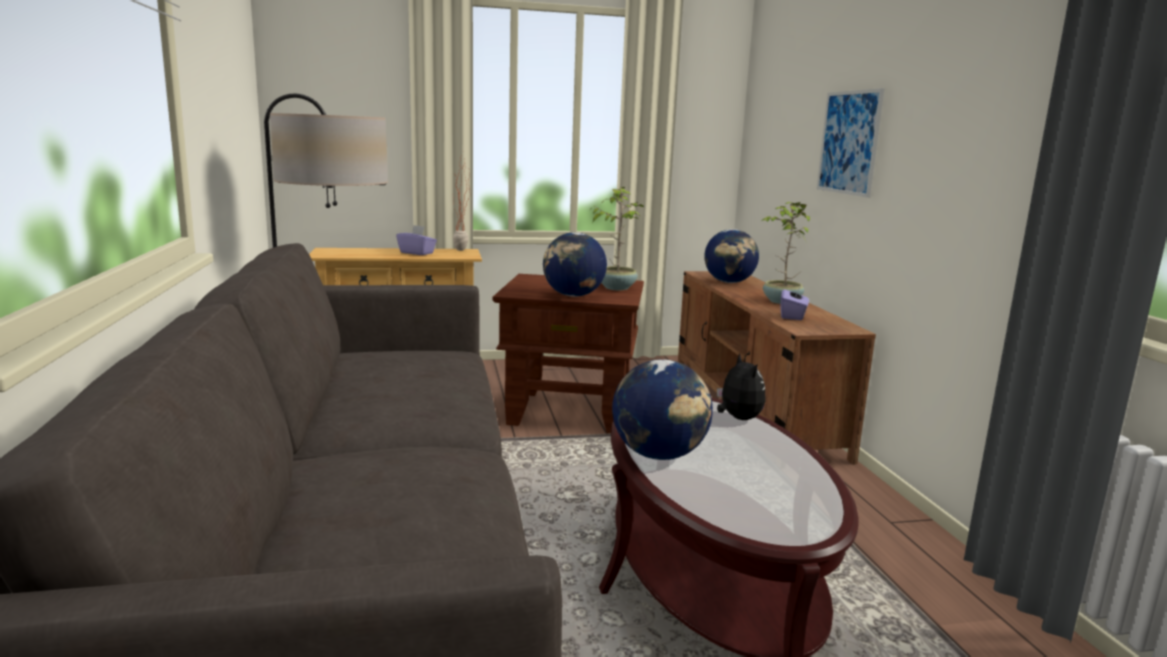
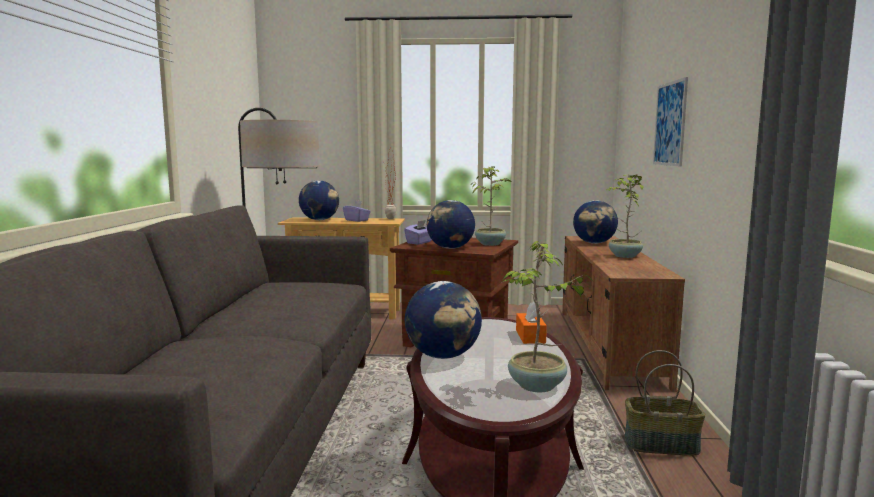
camera: 15 degrees right, 5 degrees down
plush toy [717,354,766,420] -> orange tissue box [516,302,547,344]
purple tissue box [781,284,809,320] -> purple tissue box moved to [404,220,432,245]
none -> globe [299,180,339,220]
none -> potted plant [502,241,593,392]
none -> basket [625,350,706,455]

